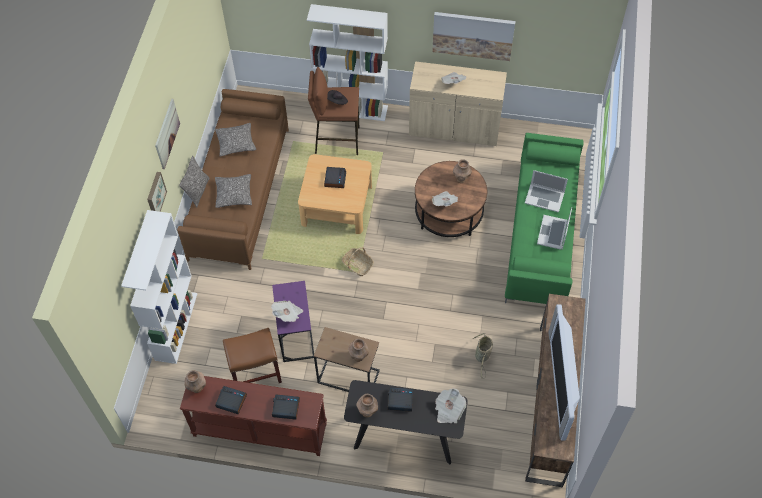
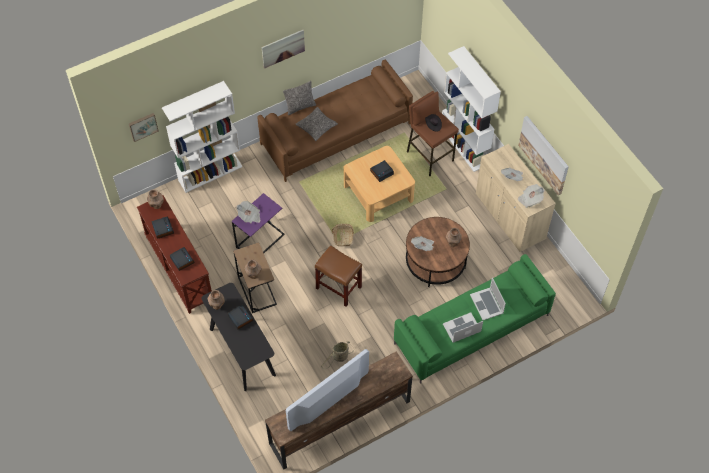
camera: 50 degrees right, 0 degrees up
picture [147,172,167,212] -> picture moved to [129,113,159,142]
pillow [215,123,256,157] -> none
brown stool [223,328,282,383] -> brown stool moved to [315,246,362,307]
newspaper [435,388,466,423] -> newspaper moved to [518,184,545,208]

